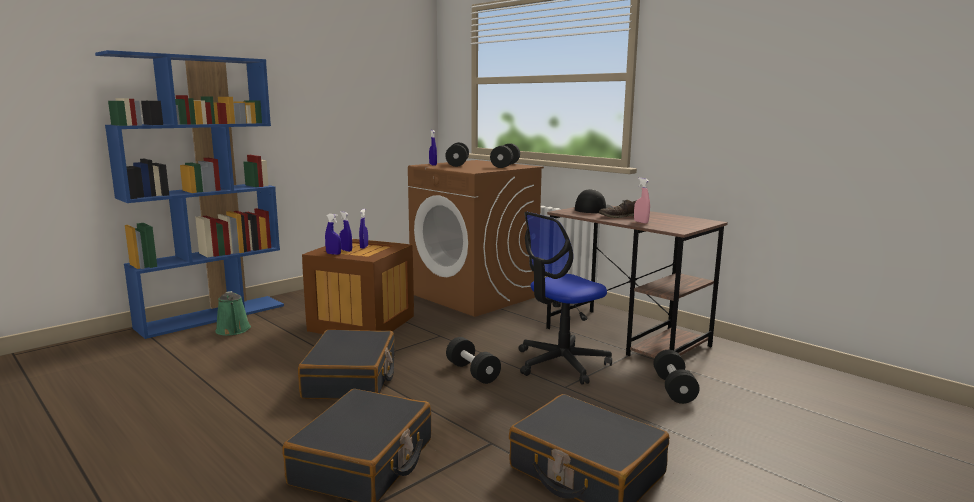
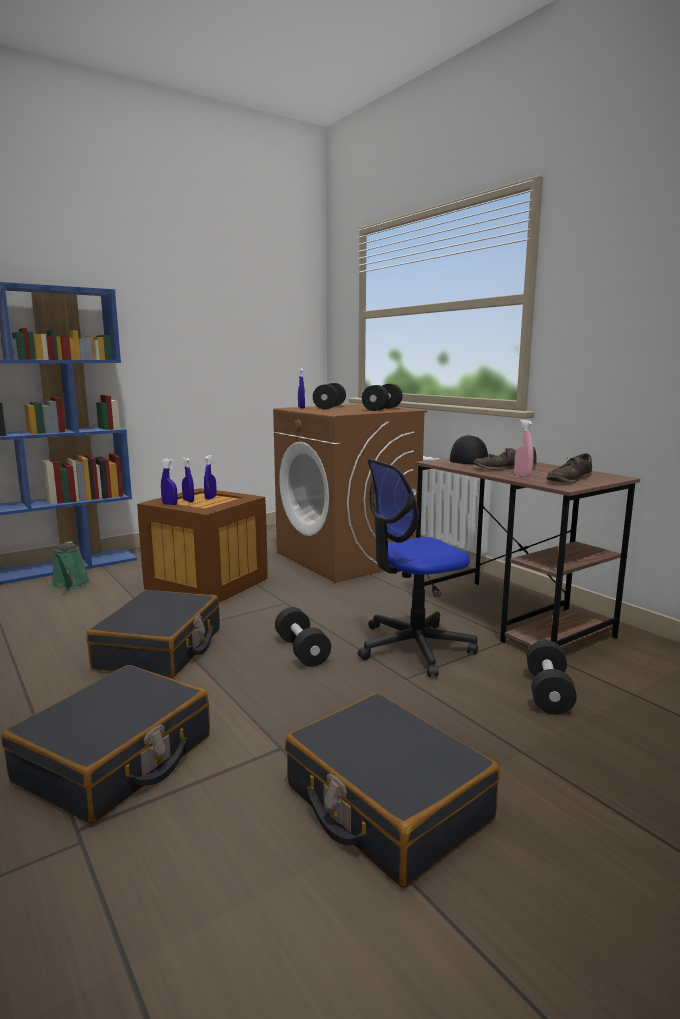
camera: 10 degrees right, 0 degrees up
none -> brown shoe [546,453,592,483]

